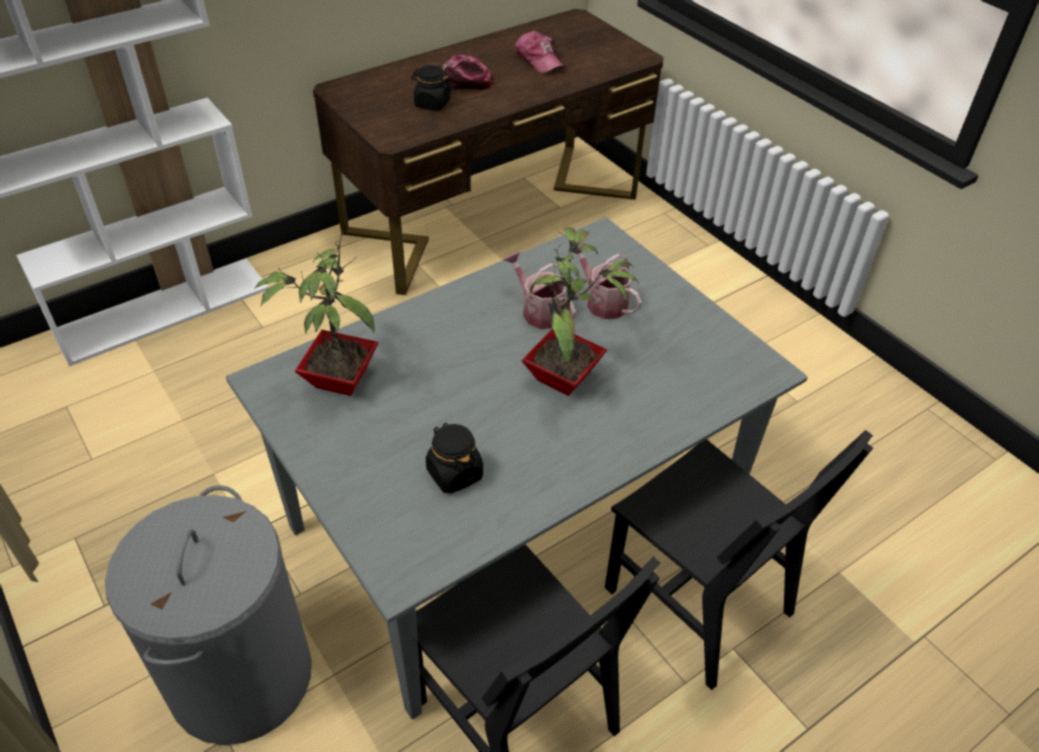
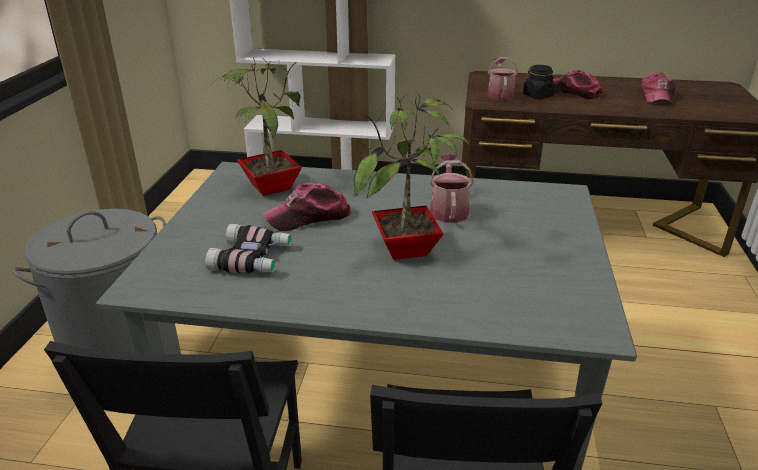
camera: 45 degrees right, 15 degrees down
black jar [426,423,483,494] -> binoculars [205,224,292,273]
watering can [568,242,642,319] -> watering can moved to [487,57,518,100]
none -> cap [263,182,351,231]

